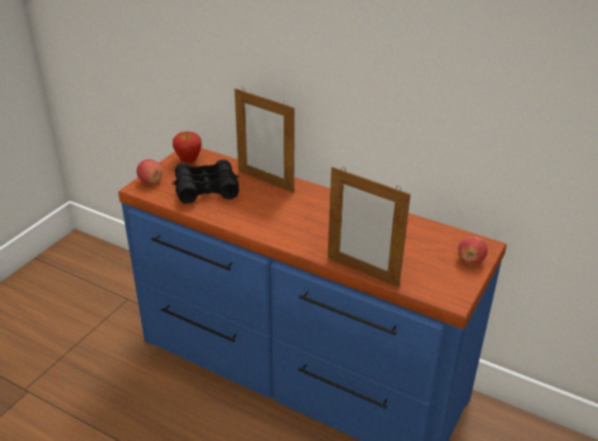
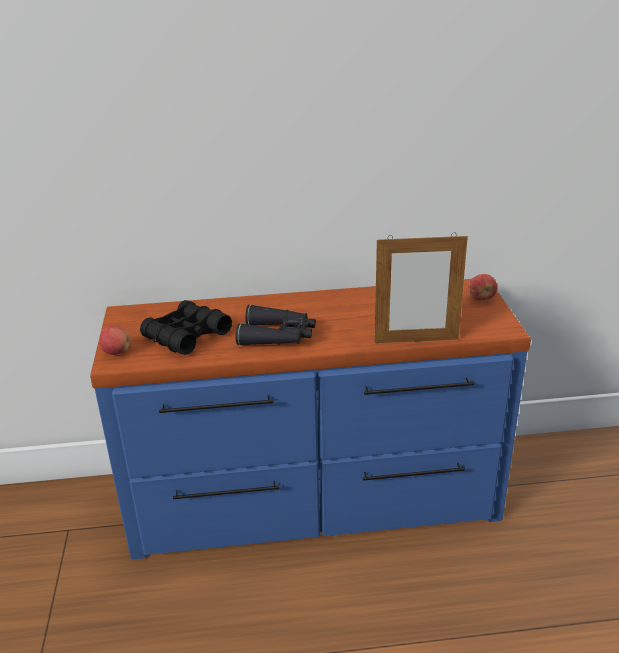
camera: 35 degrees left, 5 degrees down
apple [173,132,202,163] -> none
picture frame [235,88,295,193] -> none
none -> black binoculars [235,304,316,346]

